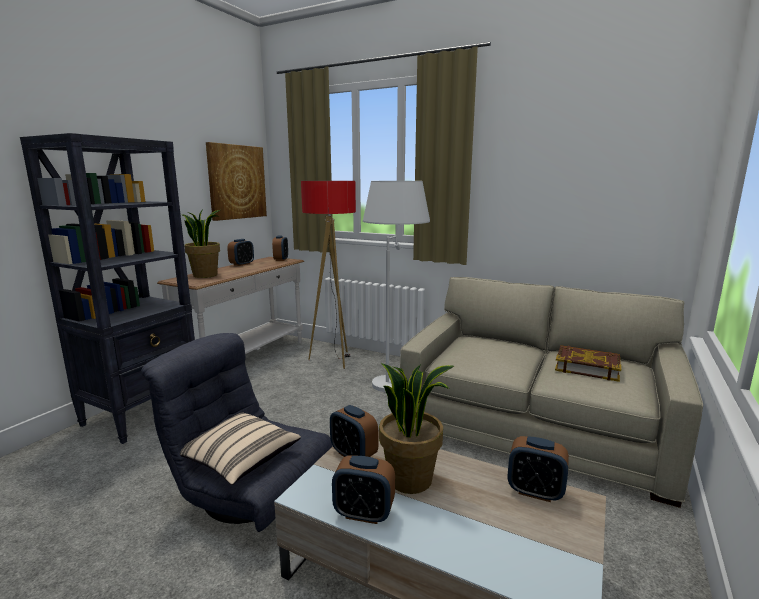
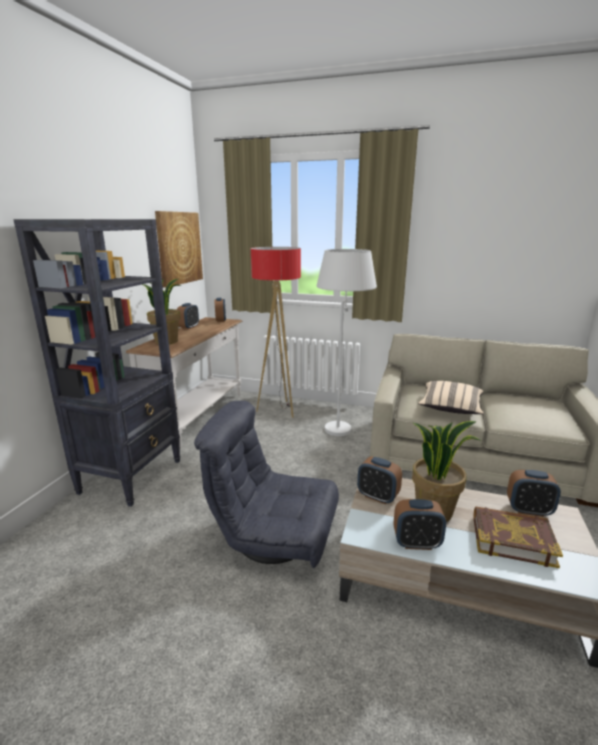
camera: 10 degrees left, 5 degrees up
beige pillow [180,413,301,485] -> beige pillow moved to [418,381,484,414]
book [555,345,621,382] -> book moved to [473,506,563,568]

